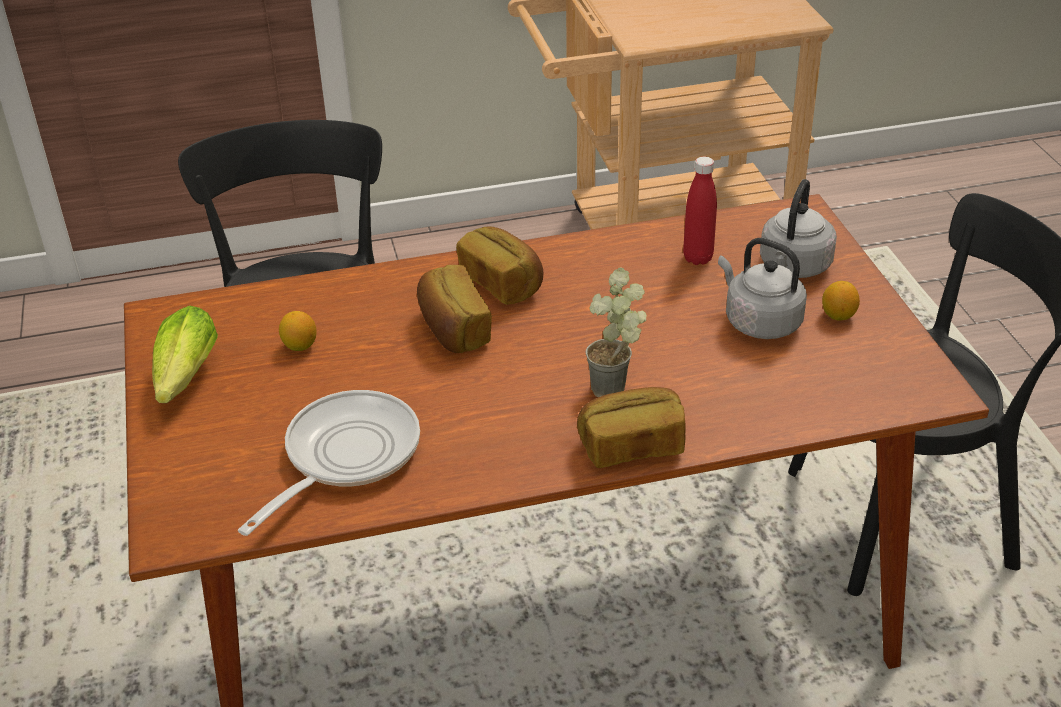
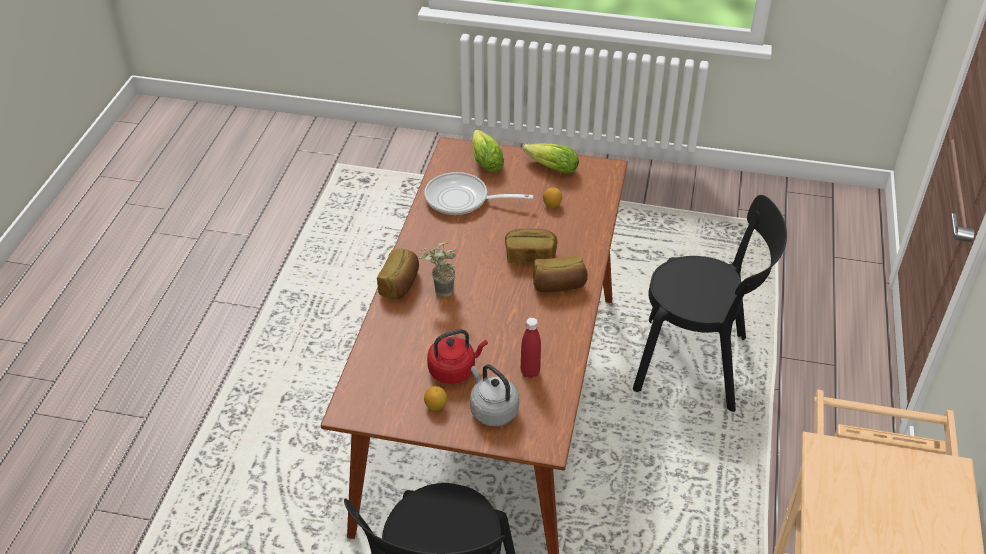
camera: 115 degrees right, 5 degrees up
frying pan [238,390,420,536] -> frying pan turned 135 degrees clockwise [424,172,534,215]
grey kettle [718,238,807,339] -> red kettle [427,329,488,384]
none -> lettuce [472,130,504,172]

